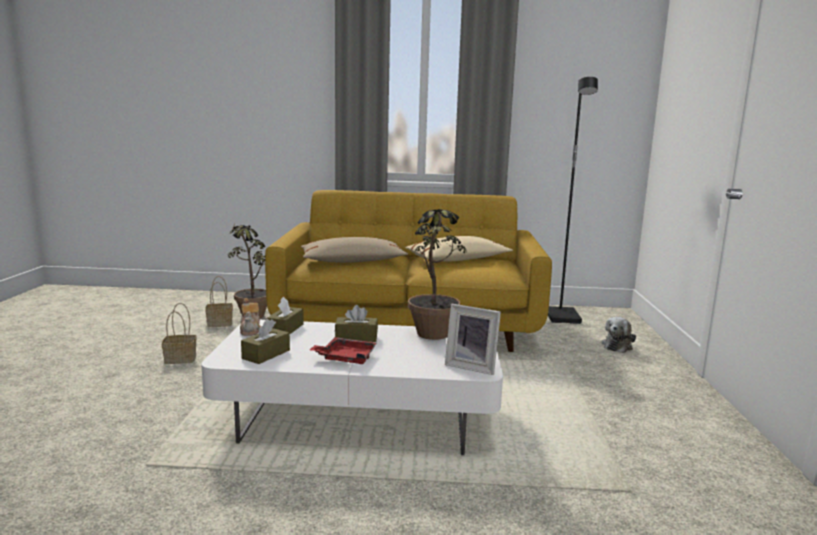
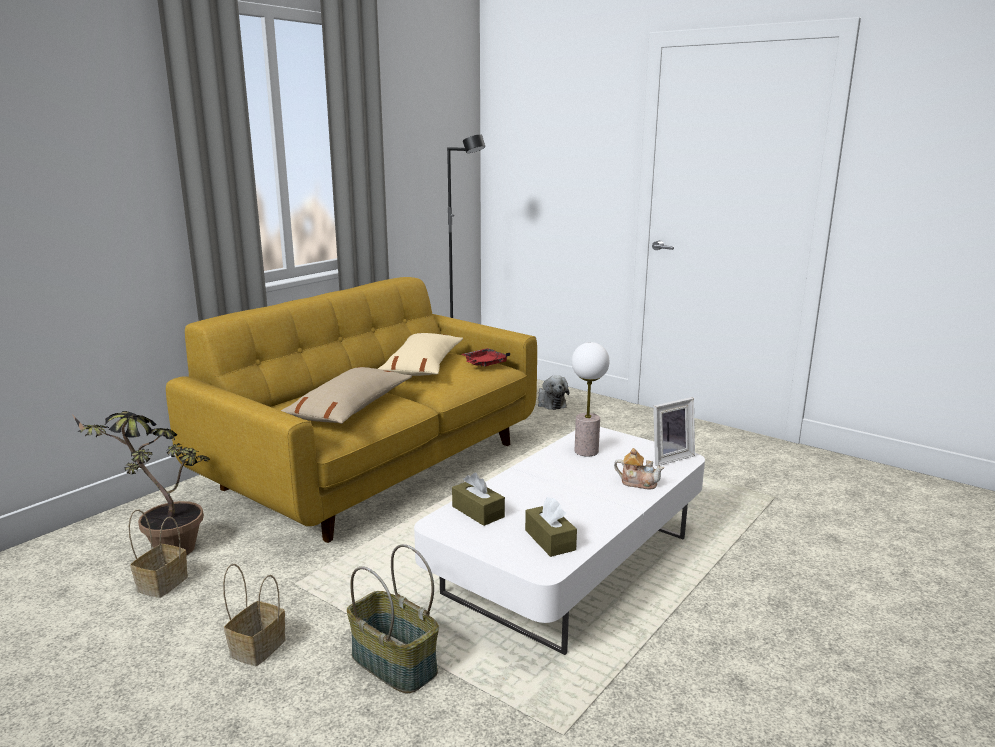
camera: 55 degrees left, 5 degrees up
teapot [240,298,261,336] -> teapot moved to [614,448,664,489]
red tray [310,337,377,364] -> red tray moved to [461,348,510,367]
brown tissue box [335,305,378,342] -> none
potted plant [408,209,466,340] -> table lamp [572,342,609,456]
none -> basket [347,544,439,694]

